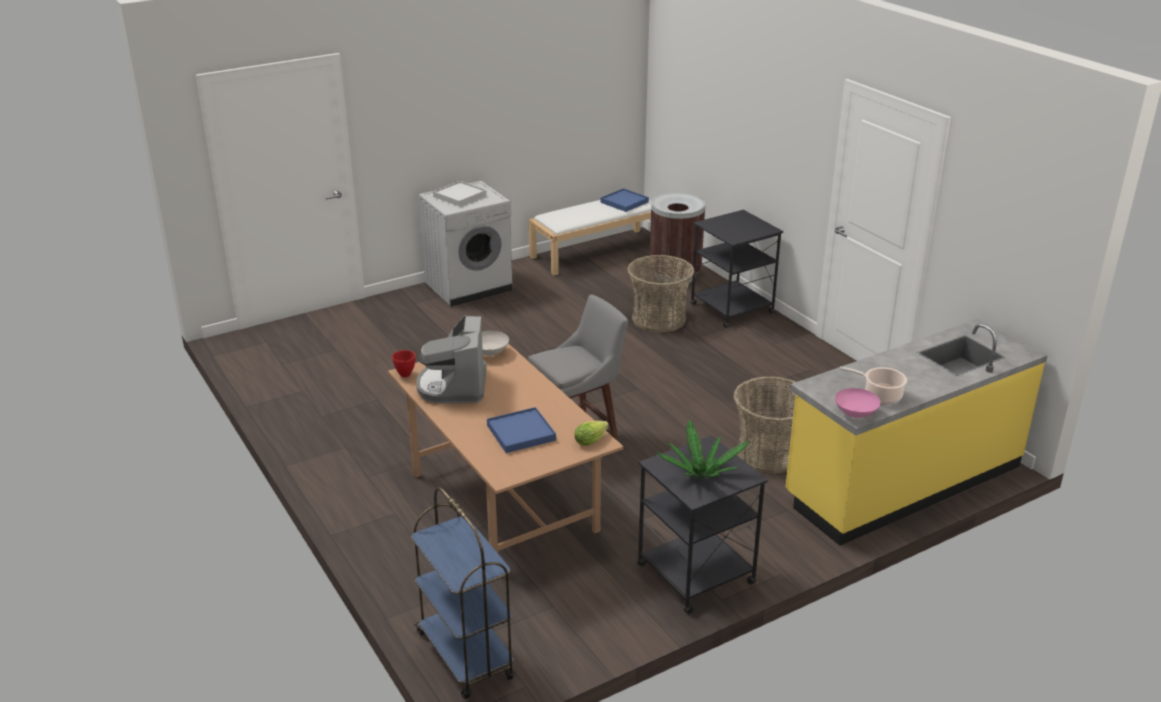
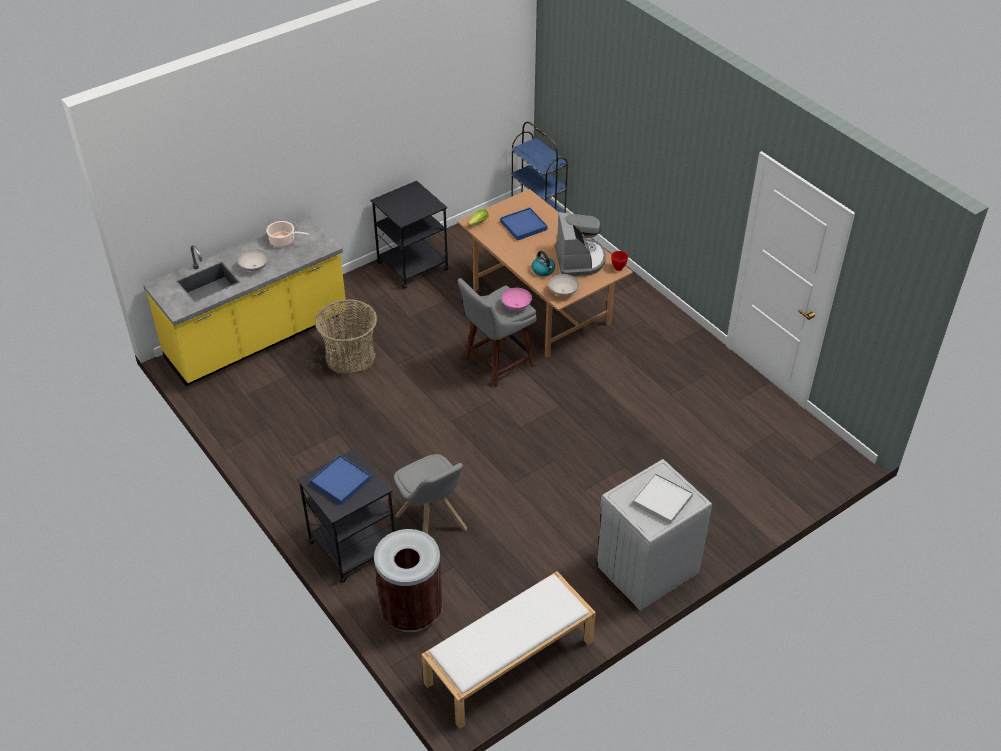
camera: 175 degrees right, 15 degrees up
blue tray [600,188,649,212] -> blue tray moved to [310,455,371,505]
basket [627,255,695,333] -> grey chair [394,454,467,534]
potted plant [657,420,749,478] -> none
pink bowl [835,388,881,418] -> pink bowl moved to [502,288,532,310]
none -> white bowl [238,249,268,271]
none -> kettle [532,251,555,276]

